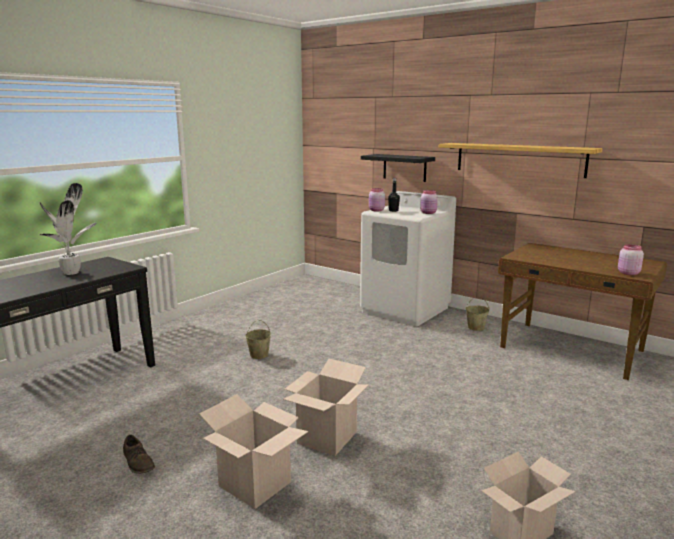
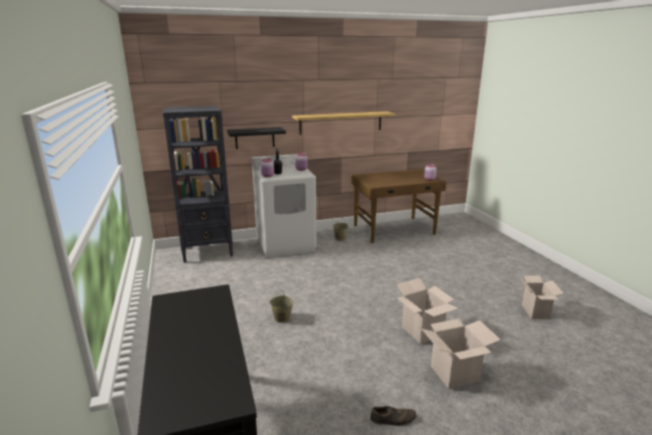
camera: 55 degrees left, 5 degrees up
potted plant [39,183,97,275] -> none
none -> black bookcase [163,106,233,263]

